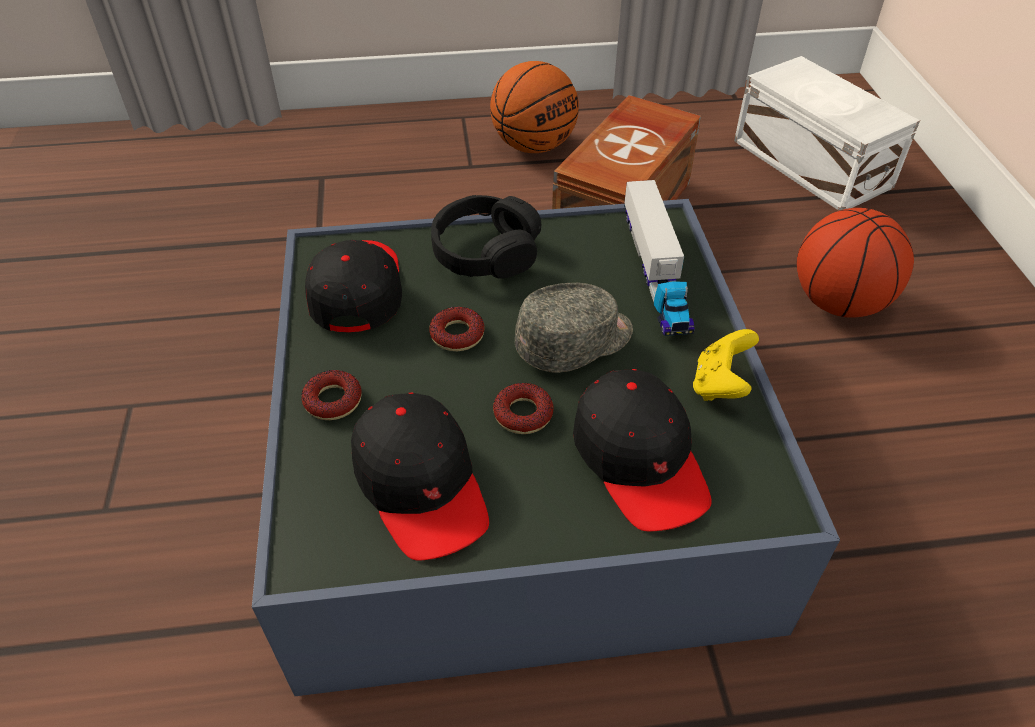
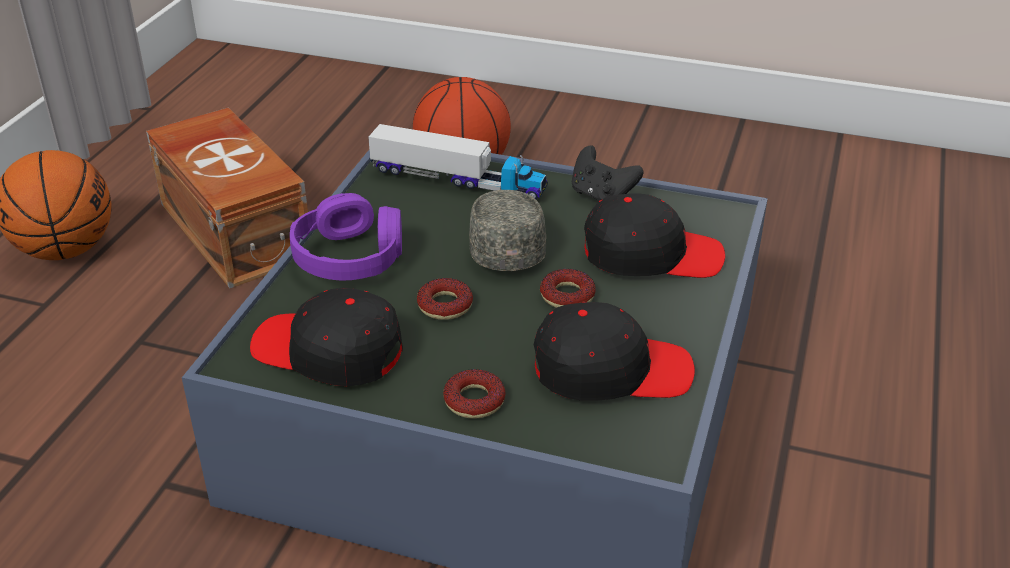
camera: 65 degrees left, 10 degrees down
black headphones [431,195,541,279] -> purple headphones [290,193,402,280]
yellow game controller [693,329,759,401] -> black game controller [572,146,643,202]
white storage box [734,56,920,210] -> none

